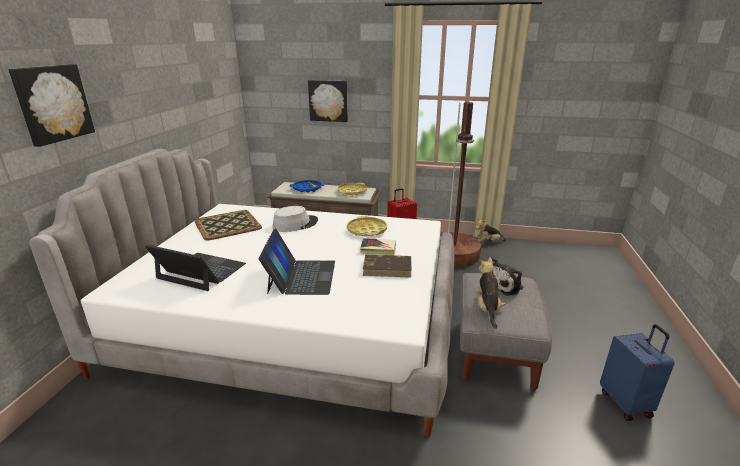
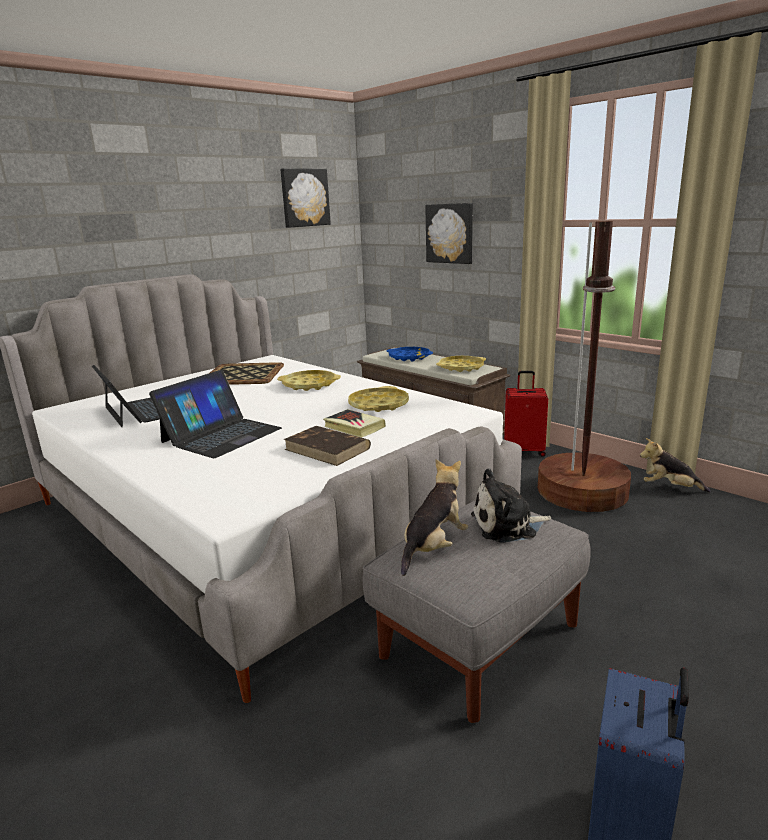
camera: 35 degrees right, 5 degrees down
picture [8,64,95,147] -> picture moved to [280,168,331,228]
grey hat [273,206,318,232] -> yellow tray [277,370,341,391]

